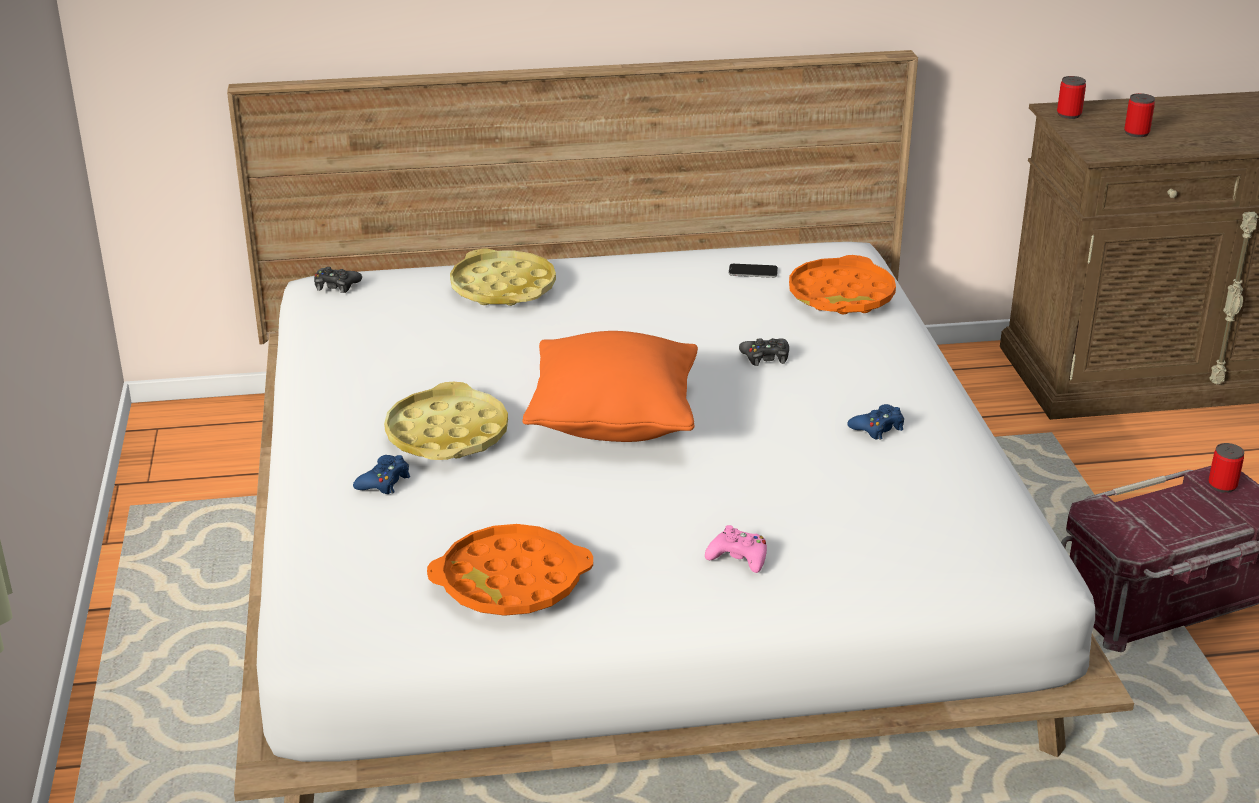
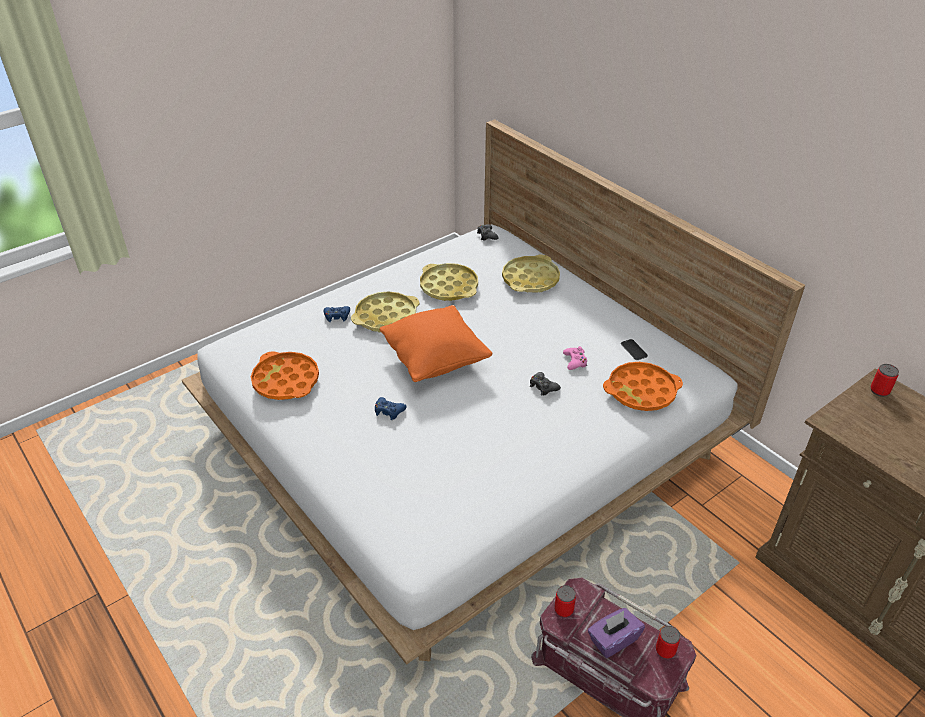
camera: 60 degrees right, 10 degrees up
pink game controller [705,525,767,573] -> pink game controller moved to [563,346,587,370]
blue game controller [847,404,904,440] -> blue game controller moved to [375,397,407,420]
can [1124,93,1155,137] -> can moved to [554,585,576,617]
none -> yellow tray [420,263,478,301]
none -> purple tissue box [588,608,645,658]

